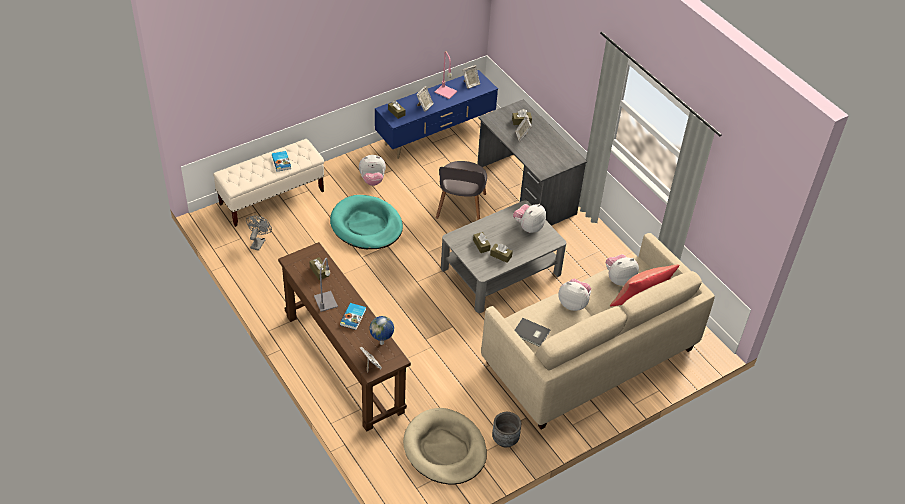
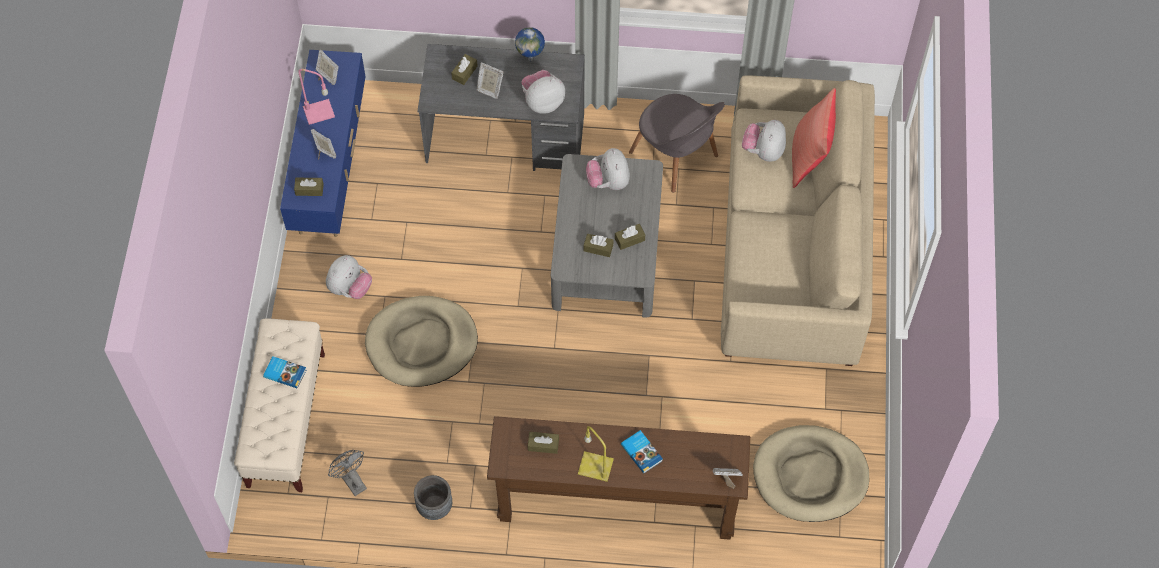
camera: 50 degrees left, 15 degrees up
grey table lamp [314,258,338,312] -> yellow table lamp [578,426,614,482]
turquoise dog bed [330,195,403,249] -> beige dog bed [365,296,478,387]
globe [369,316,394,345] -> globe moved to [515,27,545,61]
grey chair [436,161,487,220] -> grey chair moved to [629,94,725,193]
grey planter [492,412,521,447] -> grey planter moved to [414,475,452,520]
grey book [515,318,550,346] -> none
plush toy [558,279,591,311] -> plush toy moved to [522,70,565,114]

